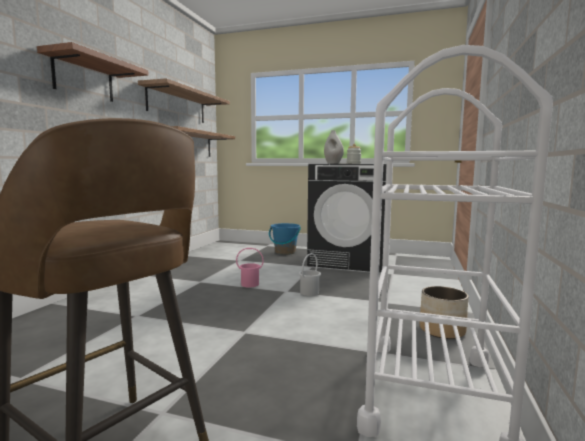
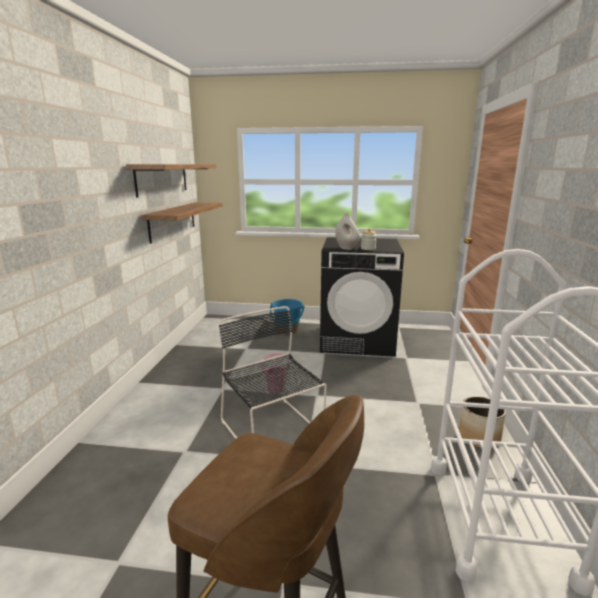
camera: 10 degrees left, 10 degrees up
shelf [37,42,148,102] -> none
white bucket [299,253,321,296] -> none
none -> black chair [219,306,327,439]

